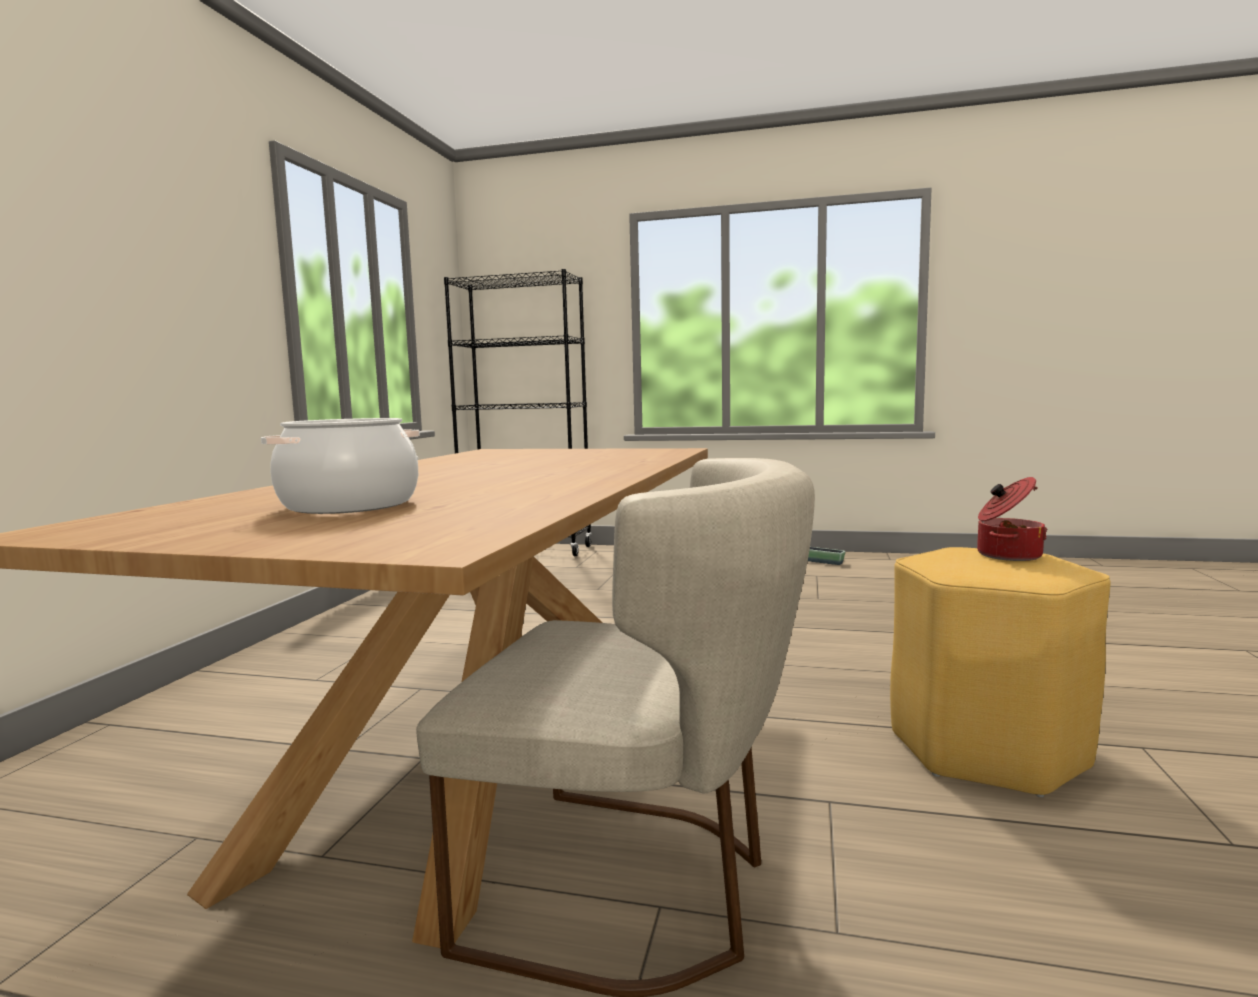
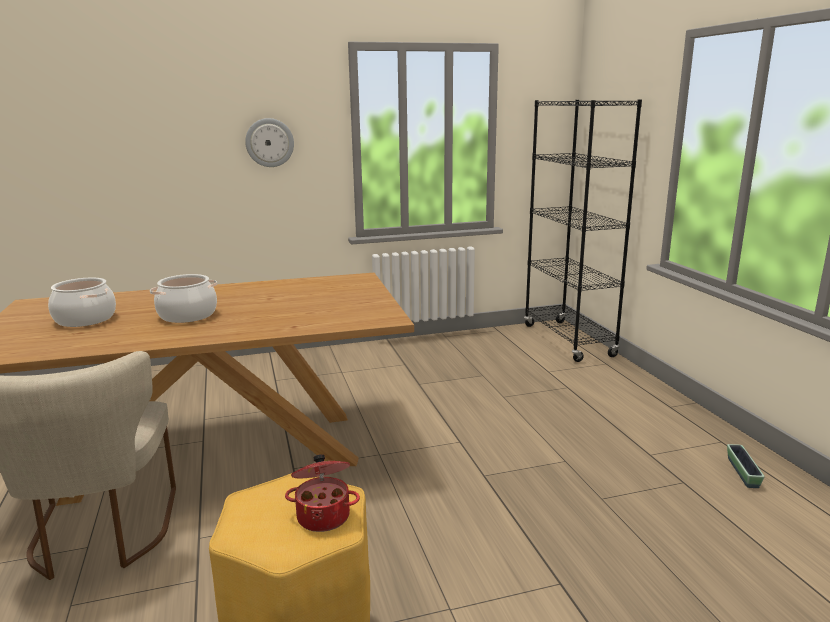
camera: 60 degrees right, 10 degrees up
none -> cooking pot [150,274,217,323]
none -> wall clock [245,118,294,167]

